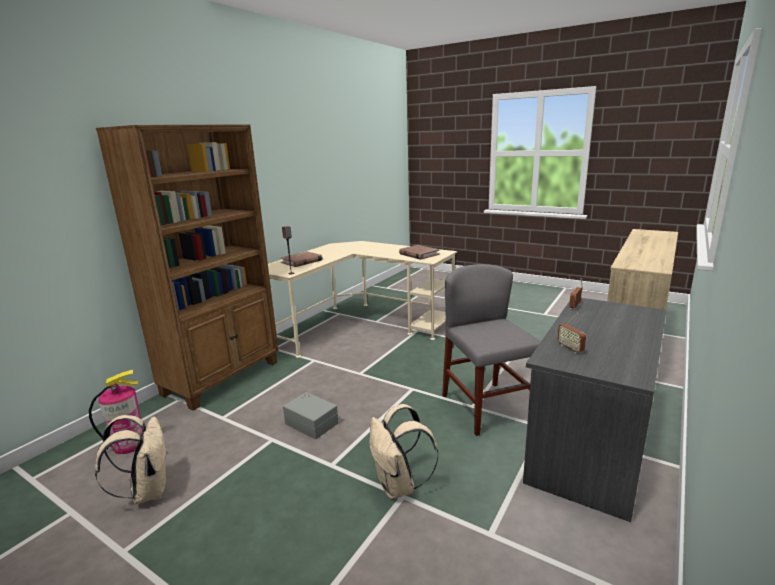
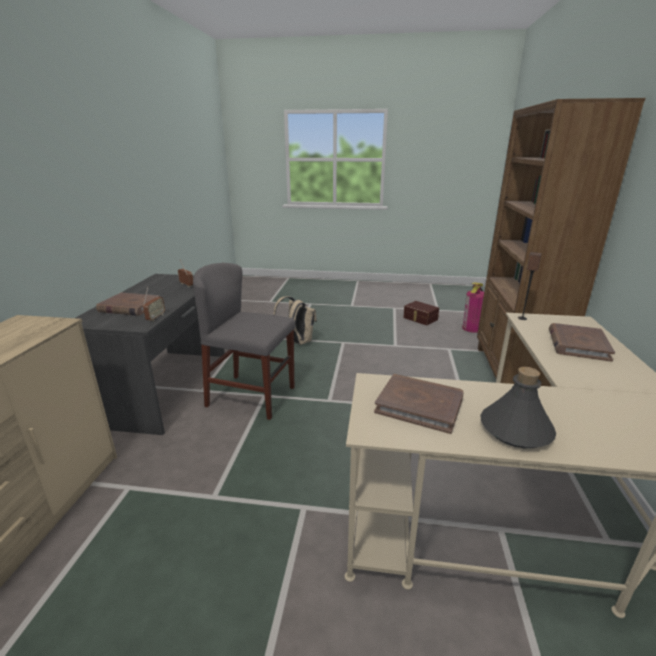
camera: 155 degrees right, 5 degrees up
beige backpack [95,415,169,505] -> brown storage box [403,301,439,325]
grey storage box [283,392,338,439] -> none
grey chair [442,264,541,436] -> grey chair turned 150 degrees clockwise [193,263,295,420]
none -> brown book [96,293,160,316]
none -> grey bottle [481,367,556,448]

